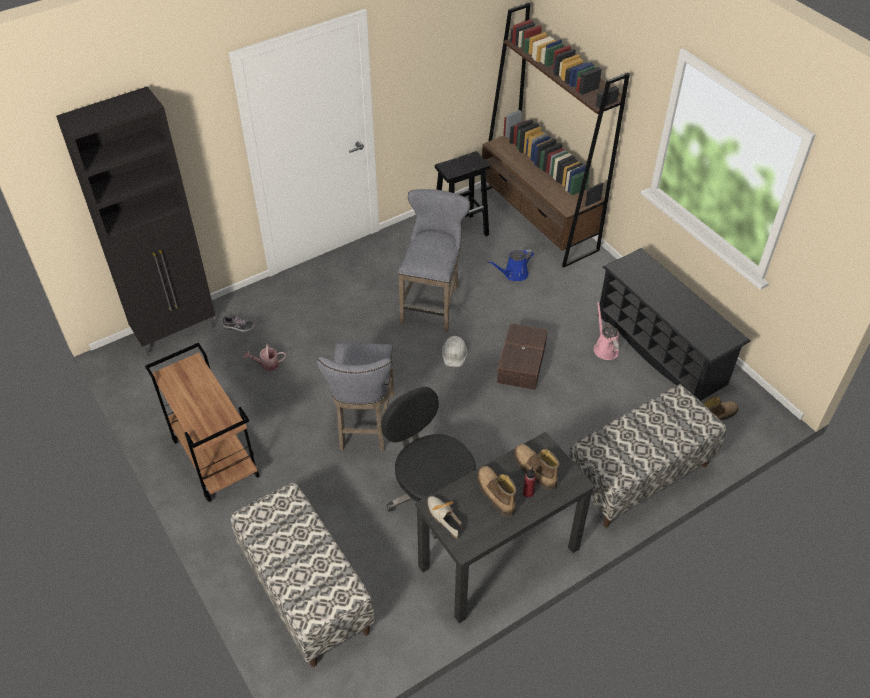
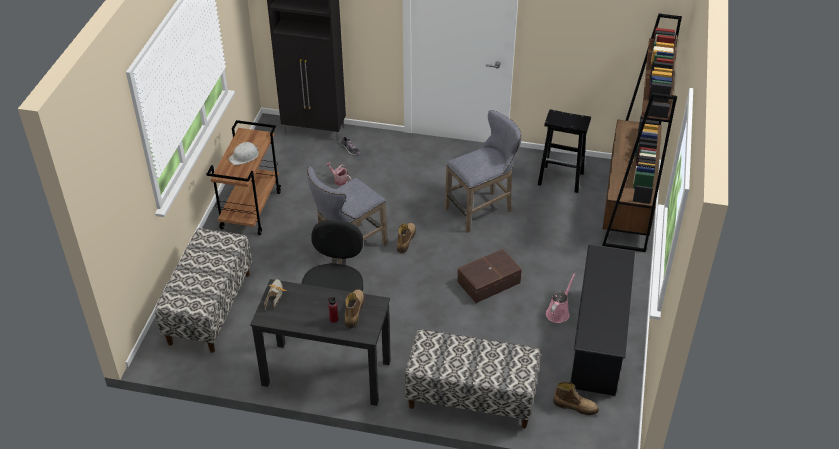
camera: 45 degrees right, 5 degrees down
white hard hat [442,336,467,367] -> white hard hat moved to [228,142,259,165]
boot [477,466,516,517] -> boot moved to [397,223,416,253]
blue watering can [488,249,534,281] -> none

